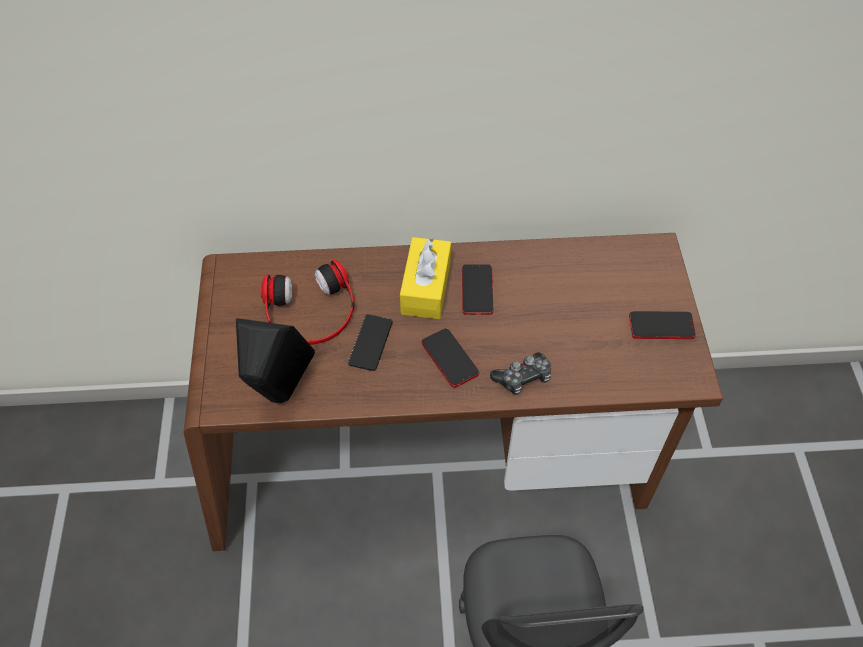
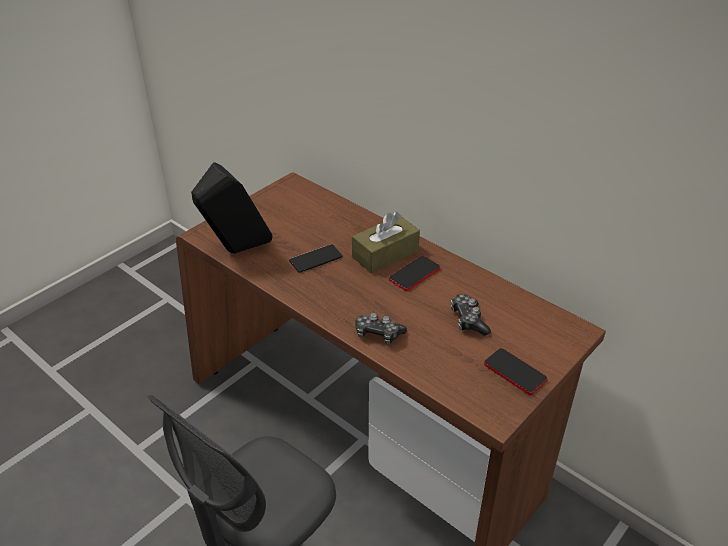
camera: 45 degrees right, 15 degrees down
headphones [261,260,355,345] -> none
yellow tissue box [400,237,451,319] -> brown tissue box [352,212,420,273]
phone [422,328,479,388] -> none
none -> game controller [451,294,491,336]

